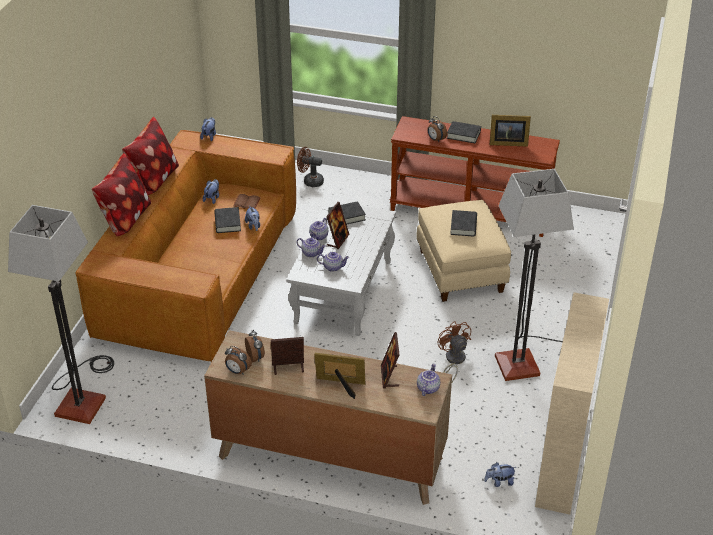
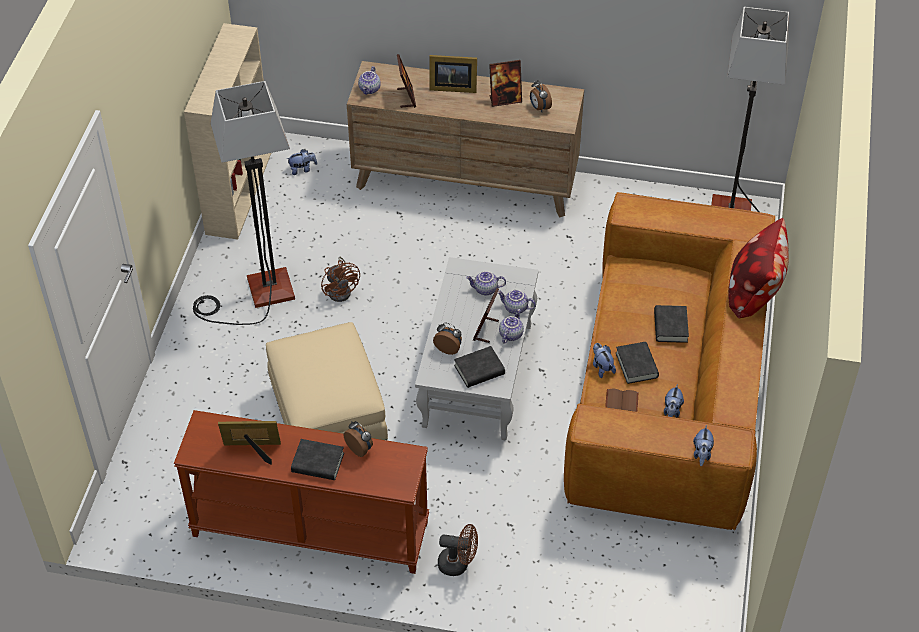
camera: 175 degrees right, 10 degrees up
pillow [122,117,179,195] -> none
alarm clock [225,346,252,375] -> alarm clock moved to [433,323,462,355]
brown fan [297,147,324,187] -> brown fan moved to [438,524,478,576]
black book [450,210,477,237] -> black book moved to [654,305,689,343]

